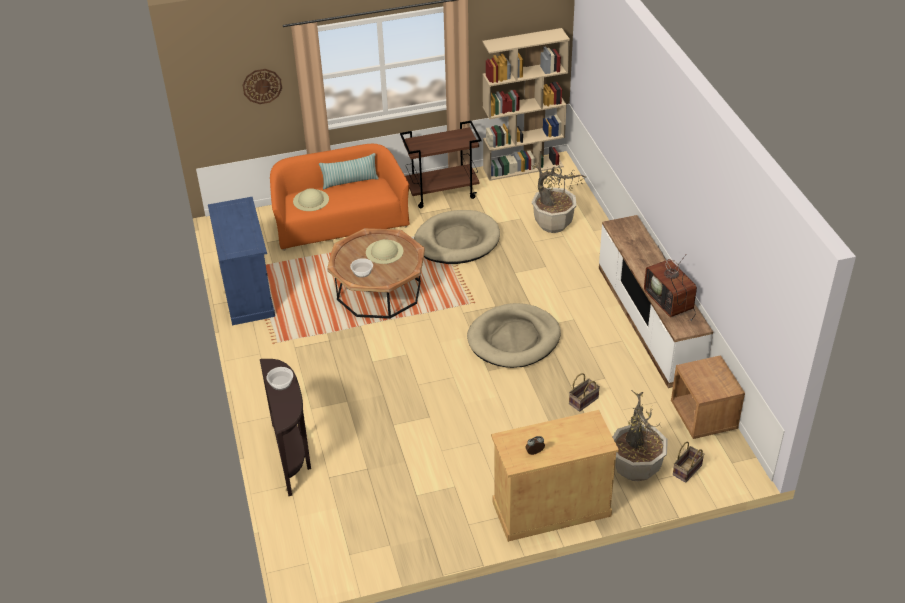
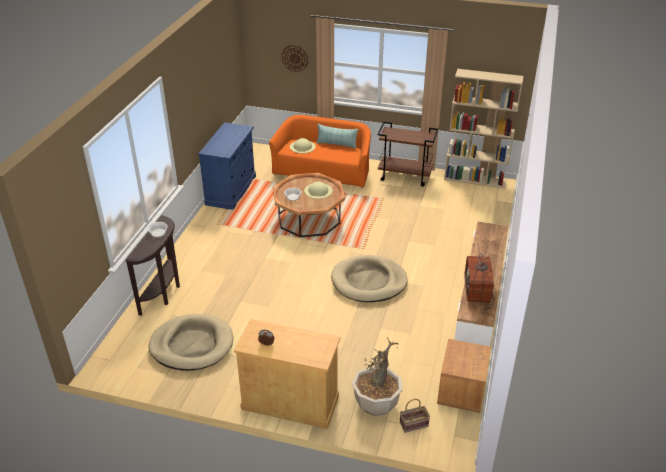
camera: 30 degrees right, 5 degrees down
beige dog bed [414,210,500,264] -> beige dog bed moved to [149,314,233,371]
potted plant [530,164,586,233] -> none
basket [569,373,600,412] -> none

